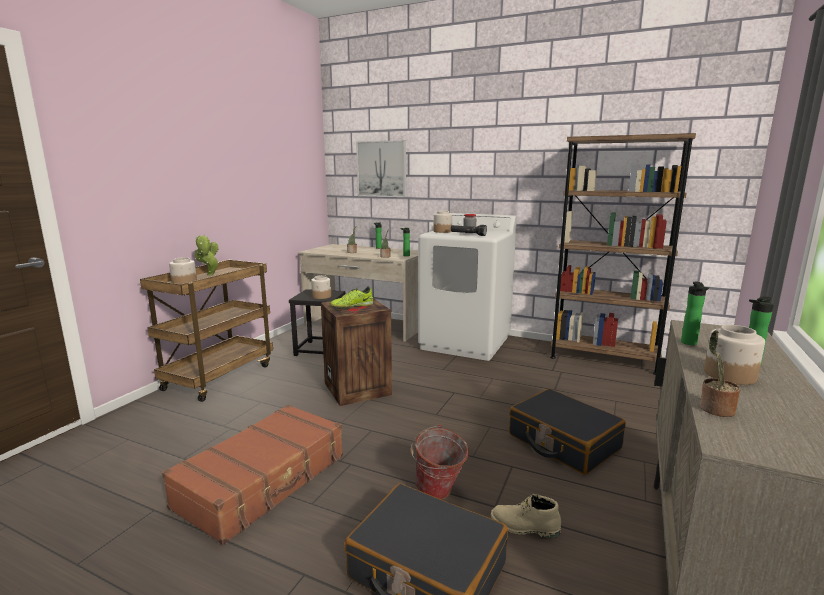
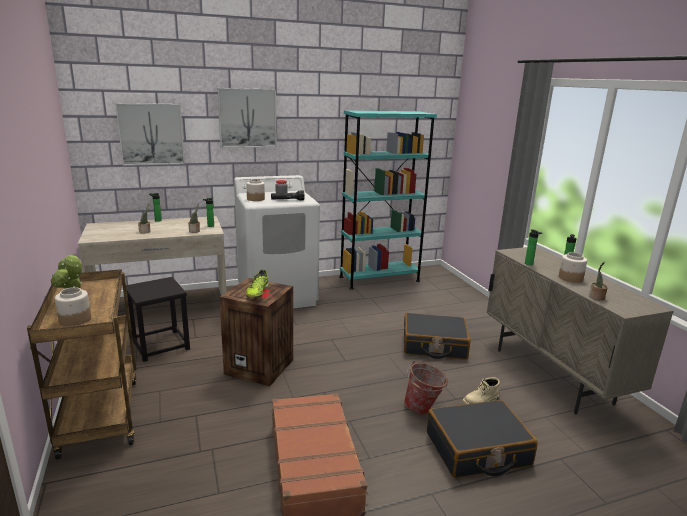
camera: 45 degrees left, 5 degrees up
jar [311,275,331,299] -> none
brown bookcase [550,133,696,375] -> turquoise bookcase [339,110,437,290]
none -> picture [217,88,277,148]

